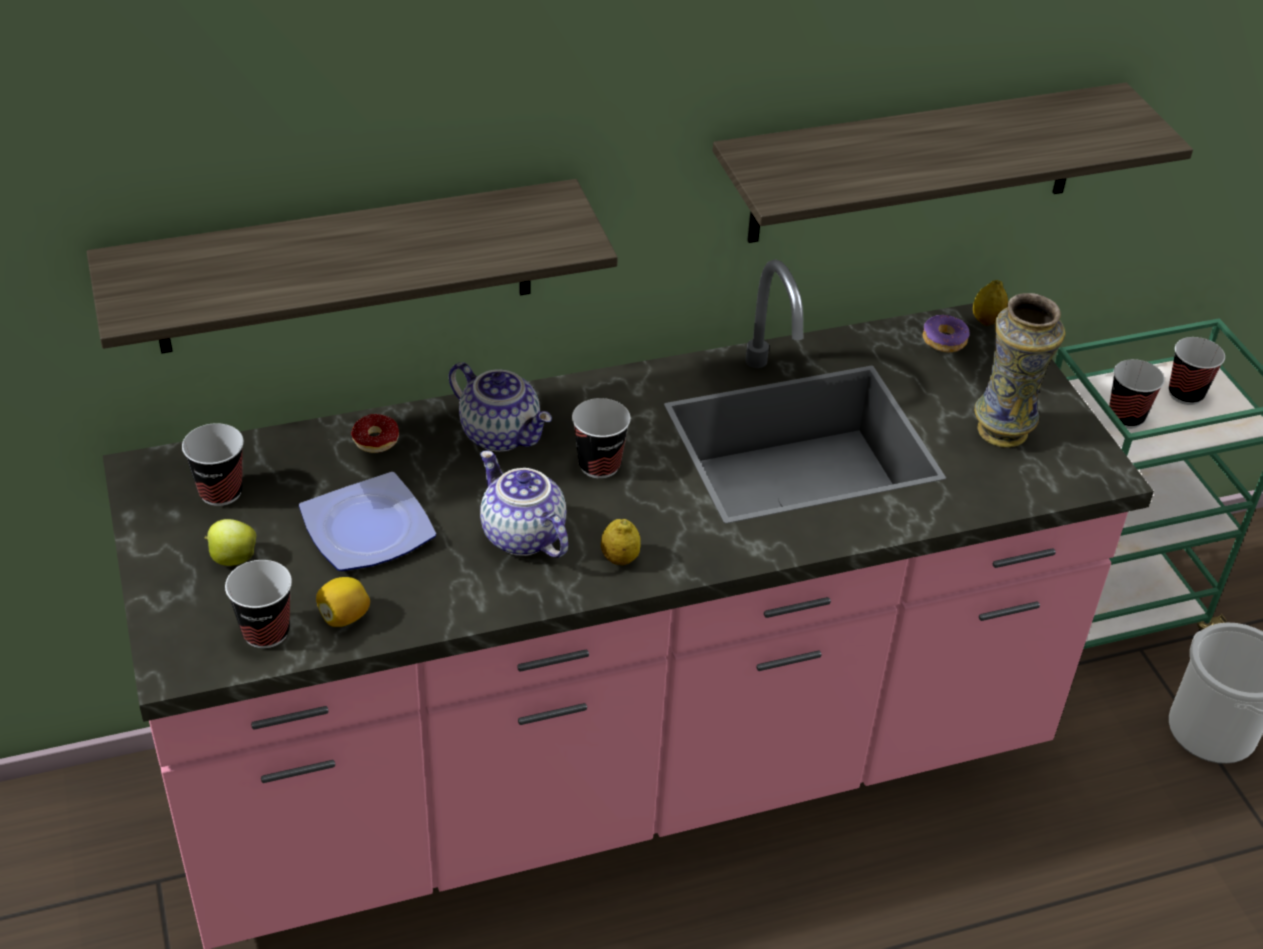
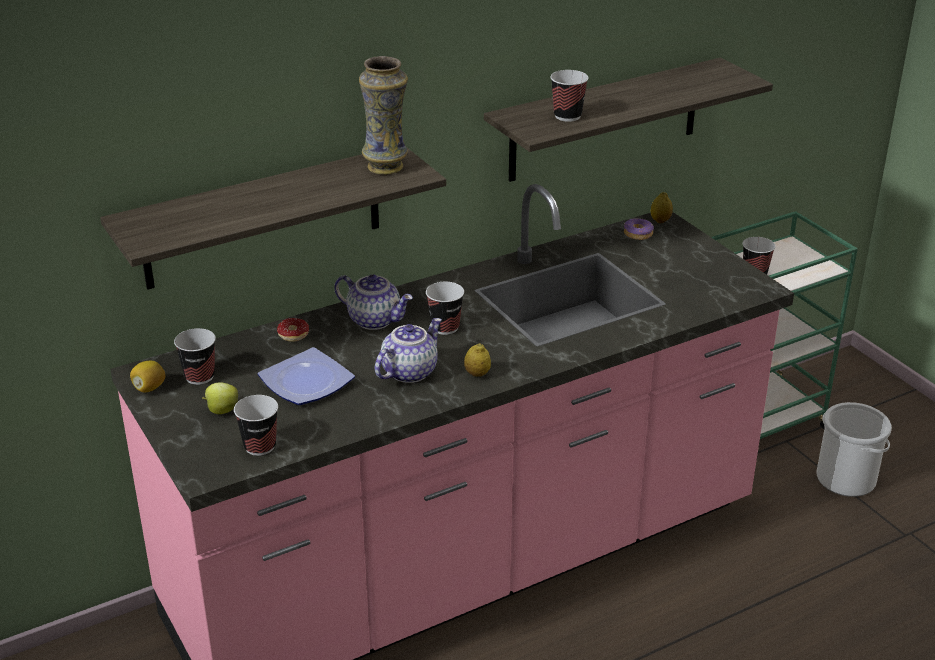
camera: 10 degrees left, 10 degrees down
lemon [316,577,370,627] -> lemon moved to [130,361,165,392]
teapot [480,450,568,558] -> teapot turned 90 degrees clockwise [375,318,442,383]
vase [974,293,1065,448] -> vase moved to [359,56,408,175]
cup [1169,337,1225,405] -> cup moved to [551,70,589,122]

